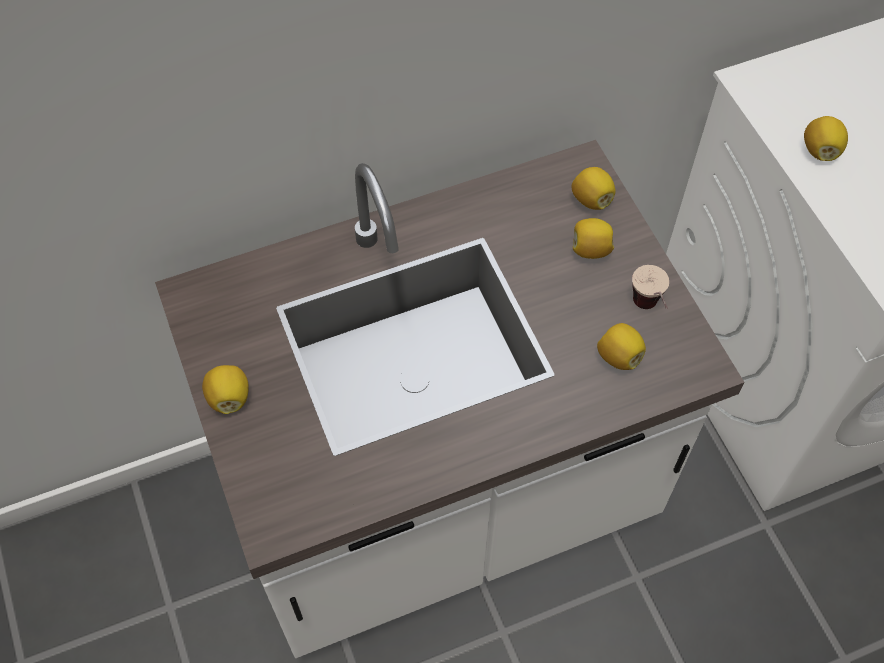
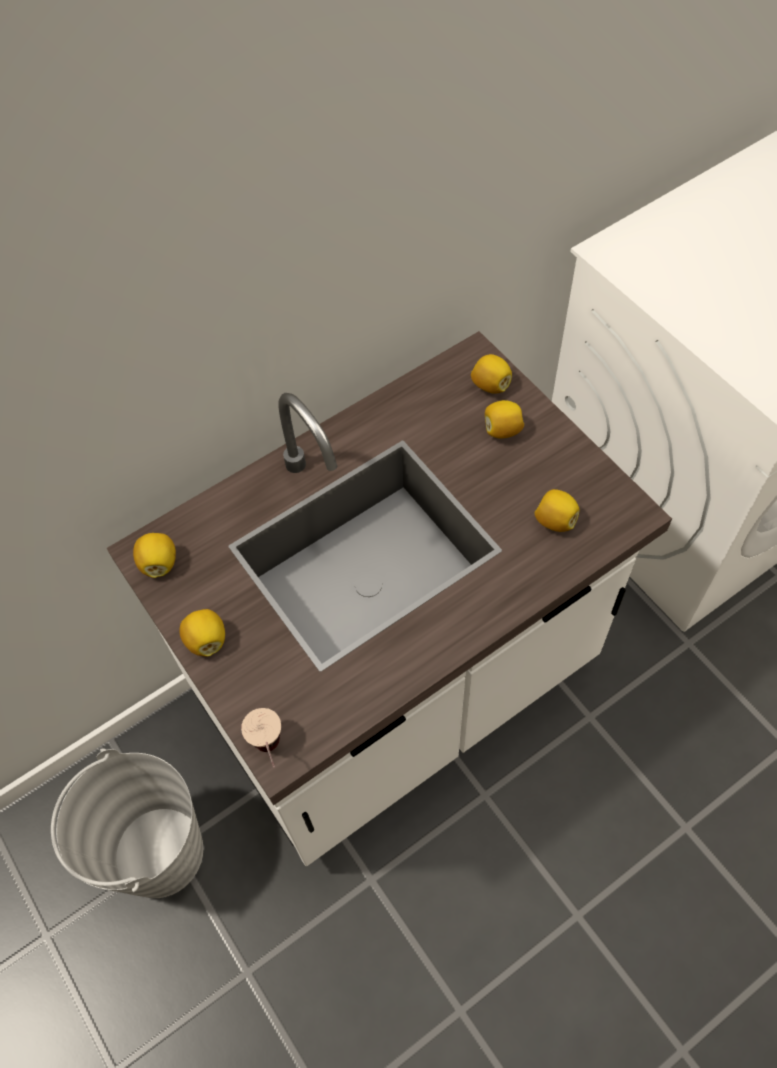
camera: 10 degrees left, 0 degrees up
cup [632,265,669,309] -> cup moved to [241,708,281,768]
lemon [804,116,848,161] -> lemon moved to [133,533,176,578]
none -> grey bucket [51,748,203,898]

